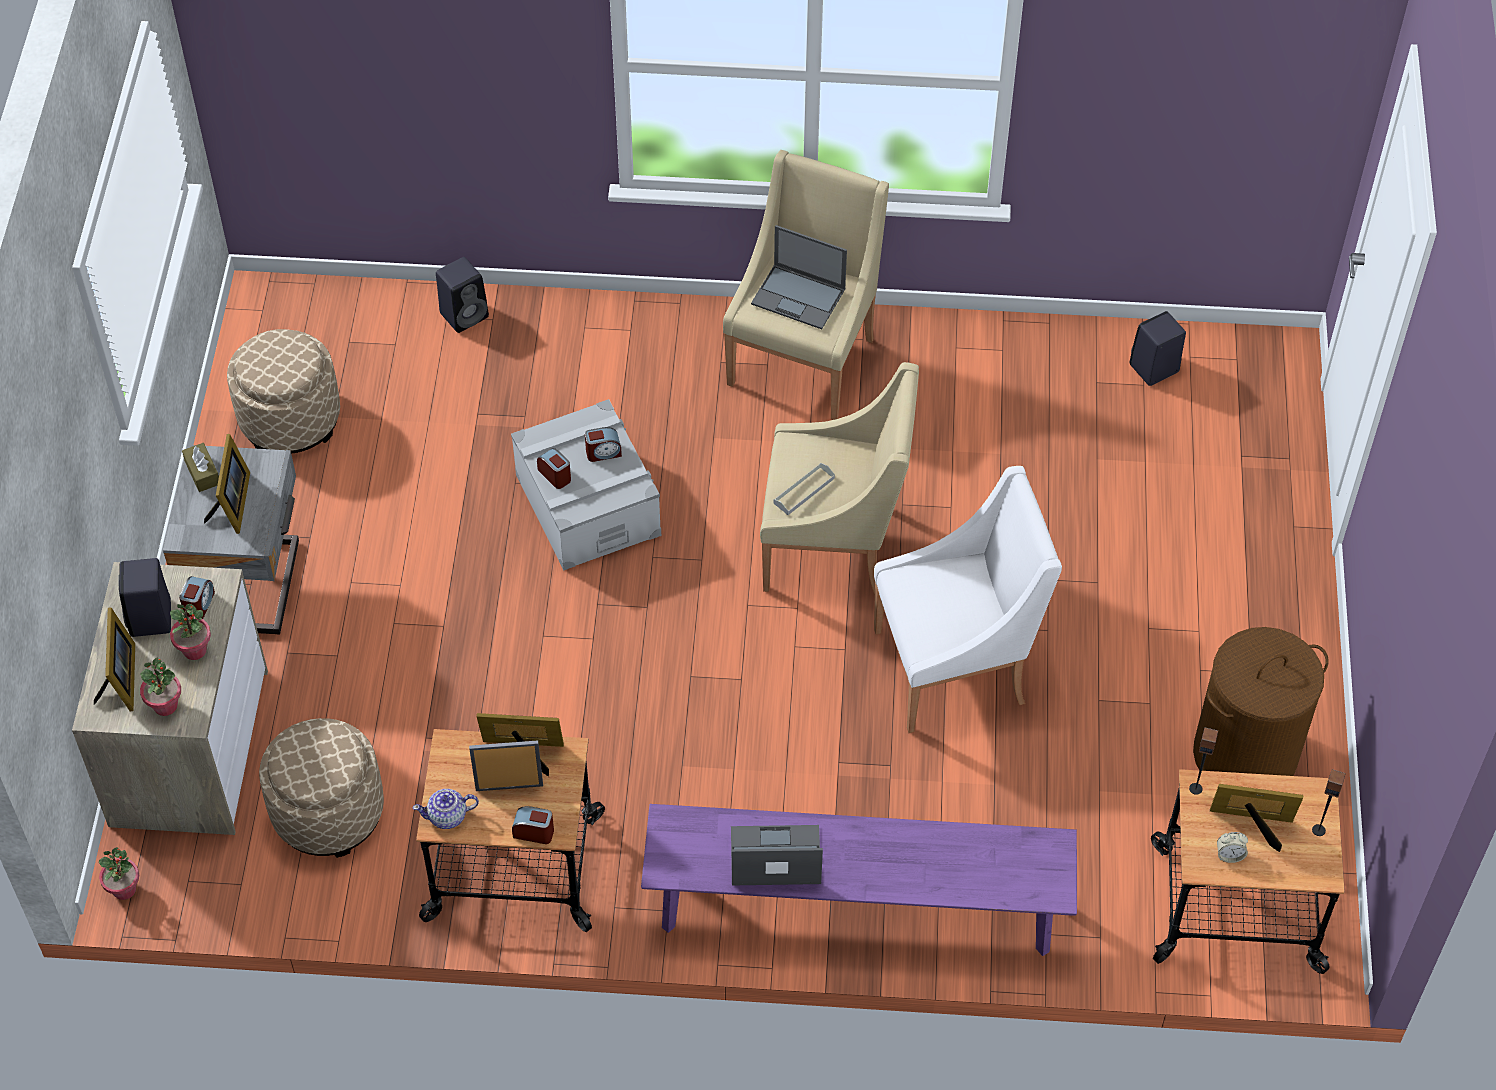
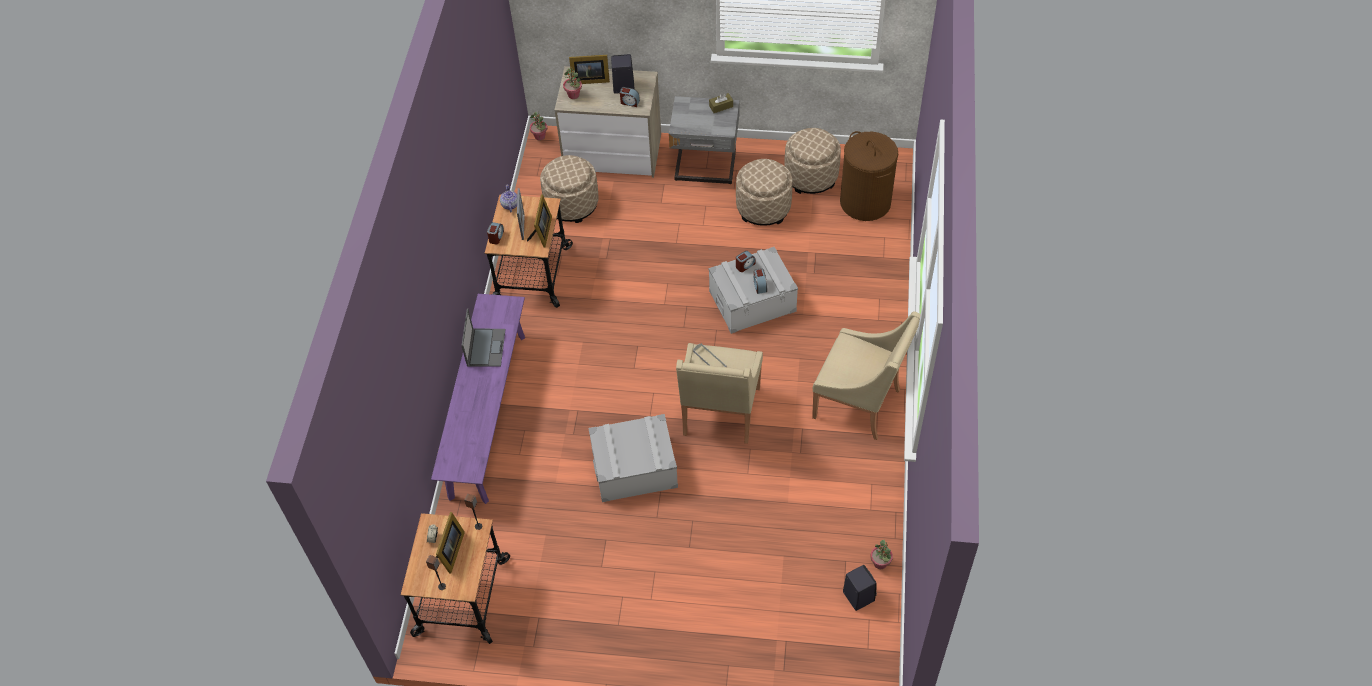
camera: 95 degrees right, 0 degrees up
potted plant [170,604,211,660] -> potted plant moved to [870,540,893,569]
picture frame [204,434,250,534] -> none
black speaker [436,257,489,333] -> none
laptop [751,225,847,329] -> none
white armchair [874,466,1062,733] -> grey storage box [588,414,678,502]
brown laundry basket [1193,627,1329,776] -> brown laundry basket moved to [840,131,898,221]
none -> beige ottoman [736,159,792,226]

